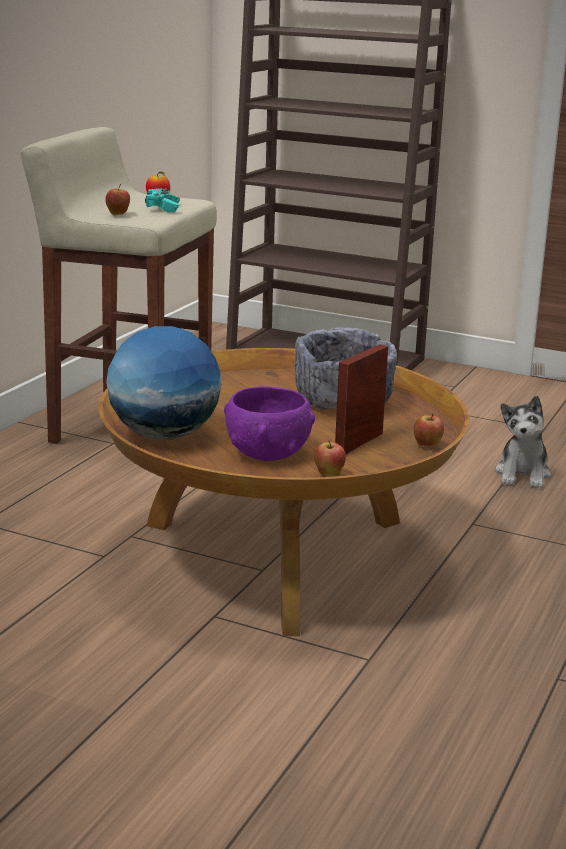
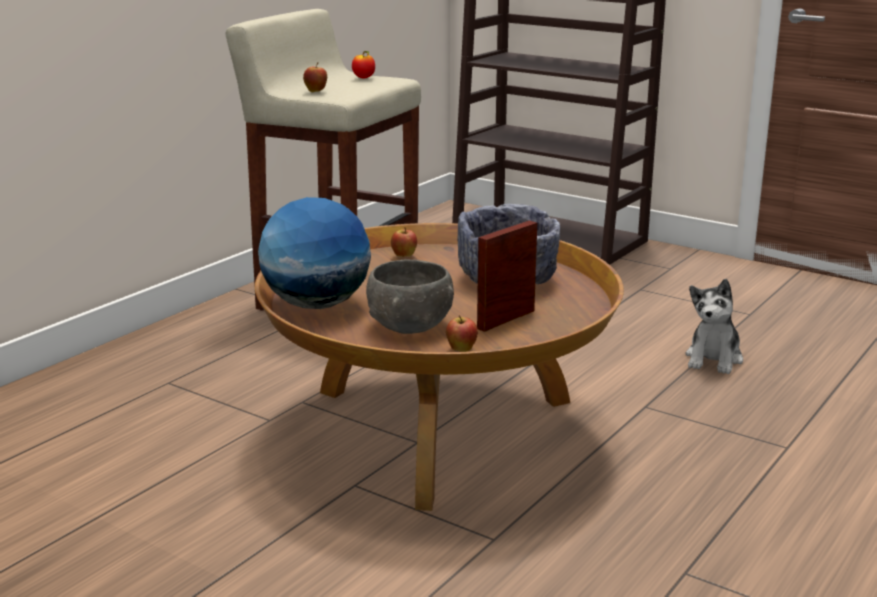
camera: 10 degrees right, 0 degrees up
turquoise game controller [145,188,180,213] -> none
purple bowl [224,386,315,461] -> grey bowl [366,259,454,334]
apple [414,413,444,447] -> apple moved to [391,227,417,257]

